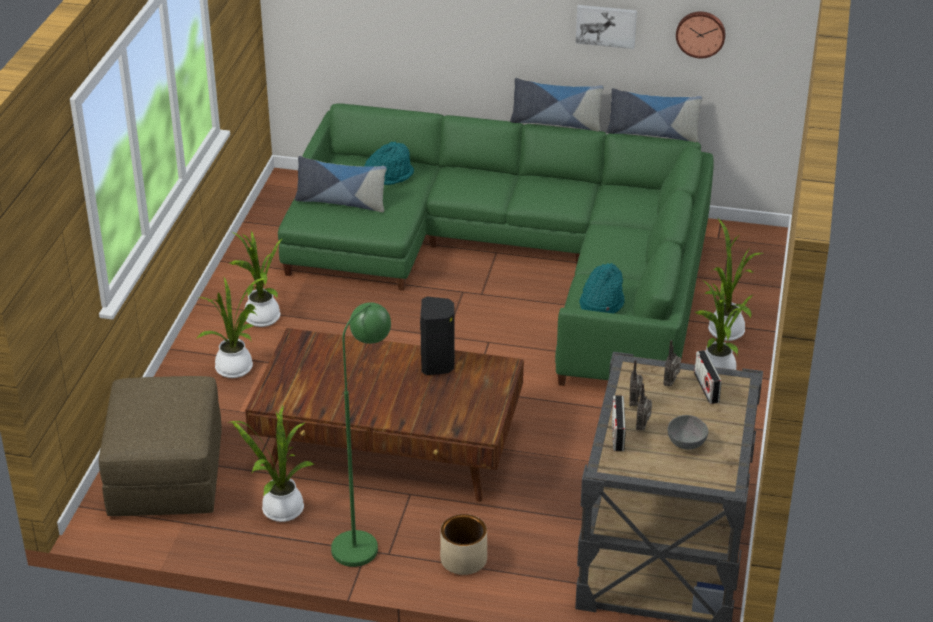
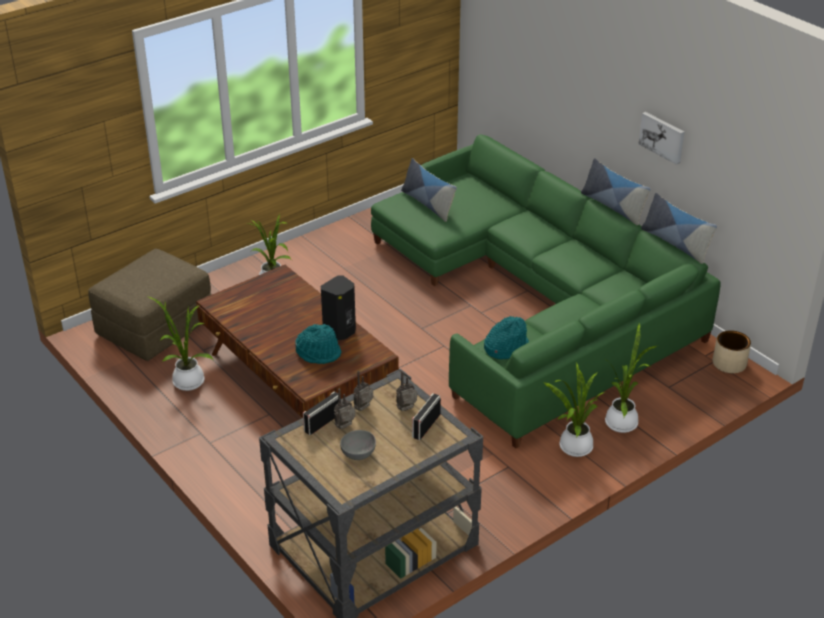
camera: 40 degrees right, 0 degrees up
potted plant [229,231,283,327] -> none
green floor lamp [331,302,391,567] -> none
turquoise hat [365,141,414,185] -> turquoise hat moved to [295,324,341,364]
beige planter [440,514,487,575] -> beige planter moved to [712,330,751,373]
wall clock [676,12,725,58] -> none

